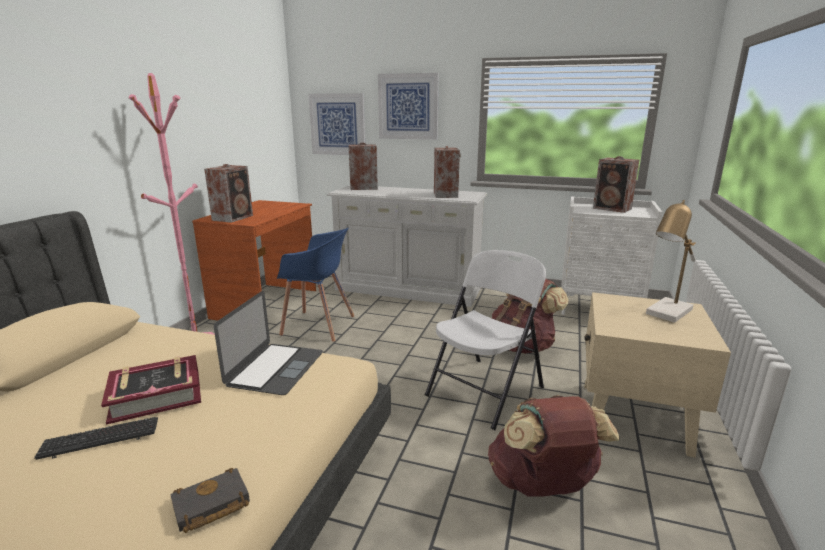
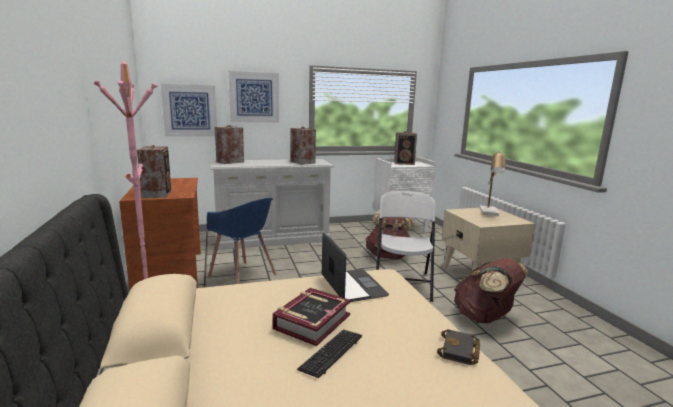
camera: 35 degrees left, 5 degrees down
blue chair [277,228,354,342] -> blue chair turned 60 degrees clockwise [207,198,277,284]

